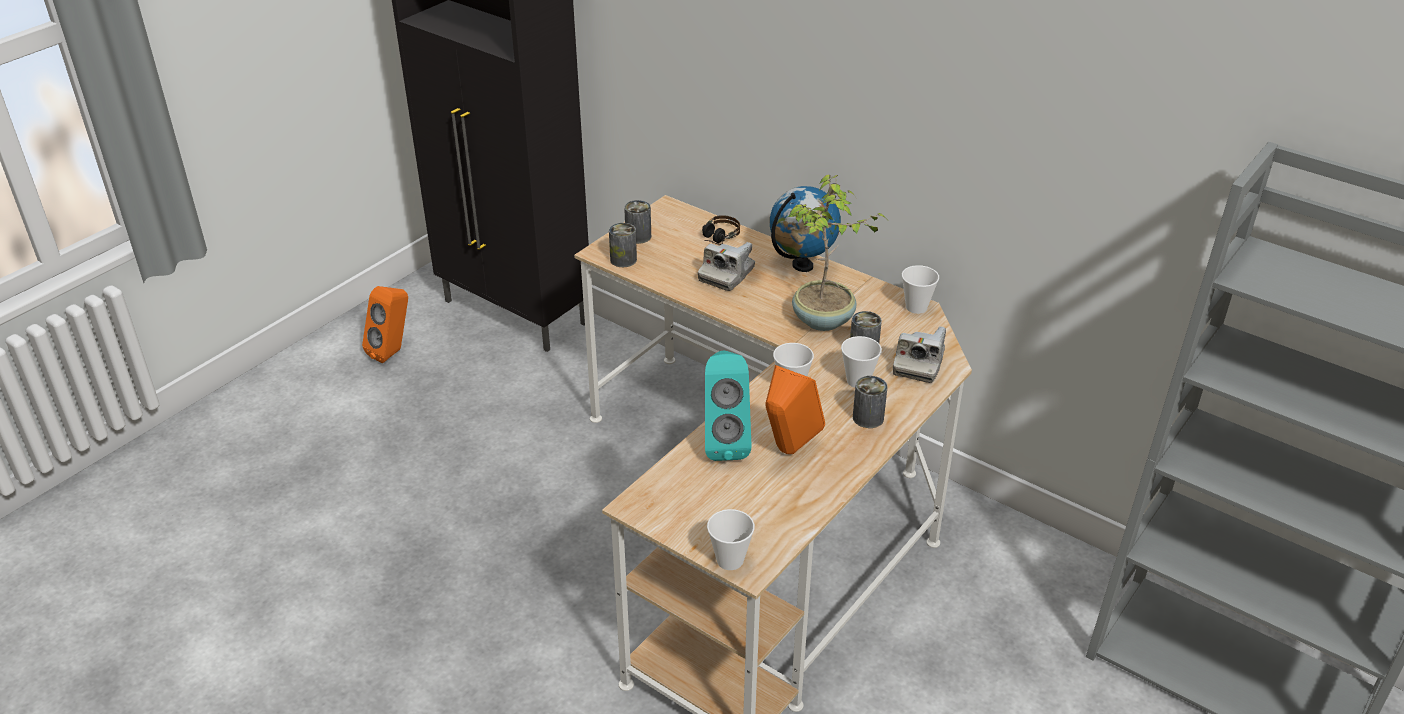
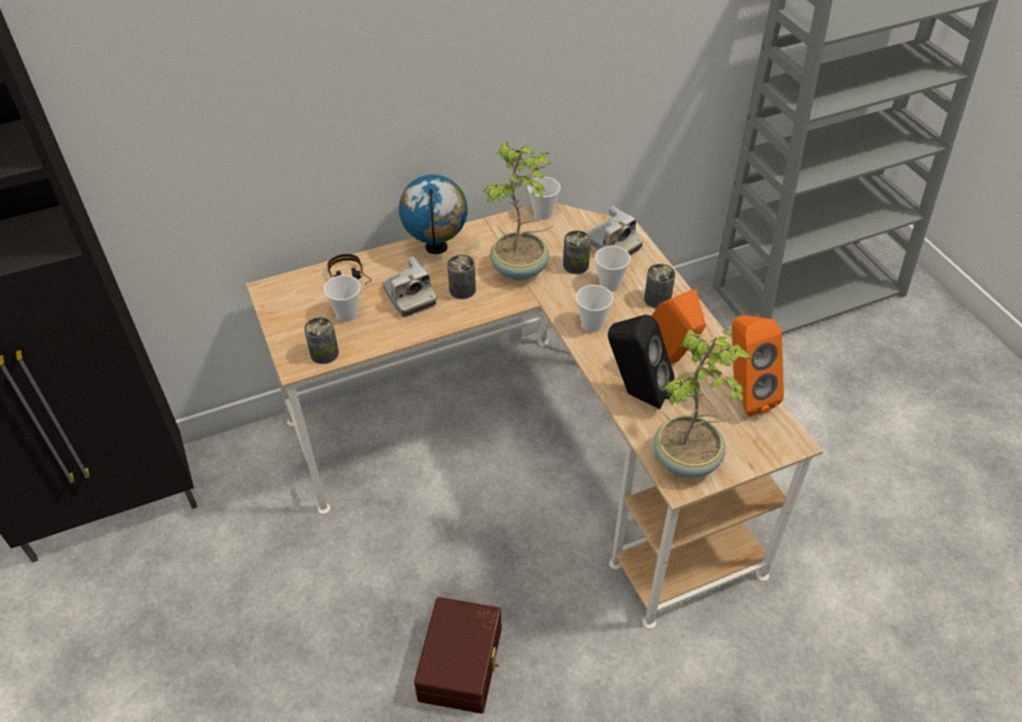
camera: 60 degrees left, 10 degrees up
orange speaker [362,286,408,363] -> orange speaker moved to [732,315,784,416]
can [624,200,651,244] -> can moved to [447,255,476,299]
turquoise speaker [705,351,752,461] -> black speaker [608,314,675,409]
cup [707,509,755,570] -> cup moved to [324,275,361,322]
none -> brown storage box [414,597,501,714]
none -> potted plant [654,329,752,478]

